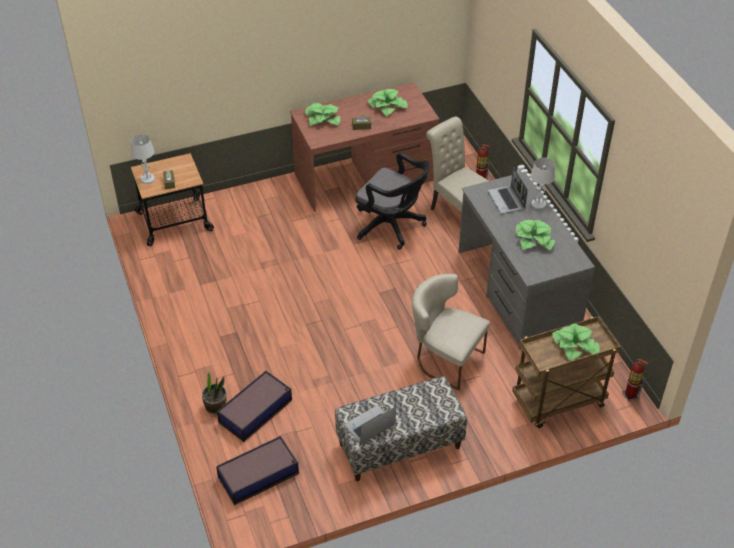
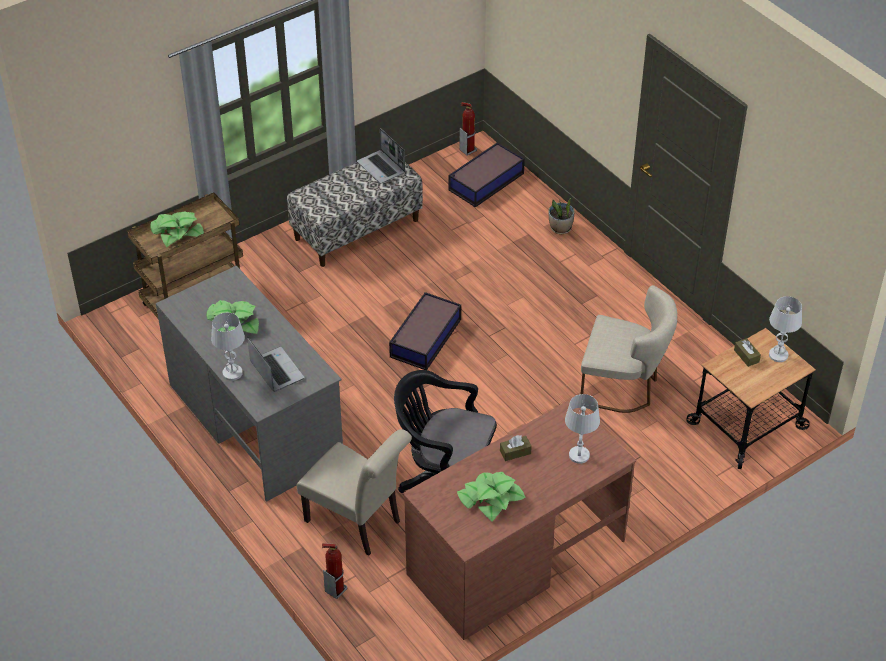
camera: 165 degrees right, 0 degrees up
storage box [217,371,292,442] -> storage box moved to [389,292,461,370]
potted plant [305,103,341,126] -> white table lamp [565,394,600,464]
laptop [344,405,396,444] -> laptop turned 105 degrees clockwise [357,128,405,184]
beige chair [412,274,490,390] -> beige chair moved to [581,285,677,413]
fire extinguisher [622,358,648,401] -> fire extinguisher moved to [460,102,477,156]

